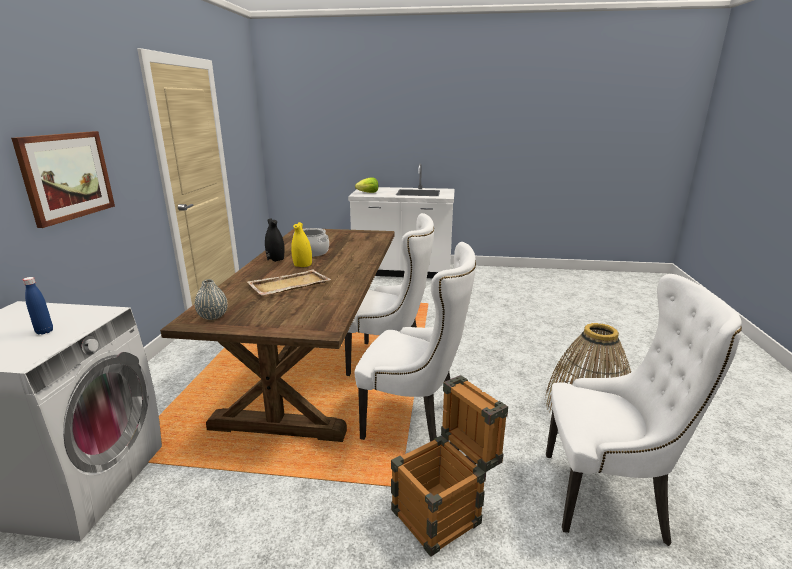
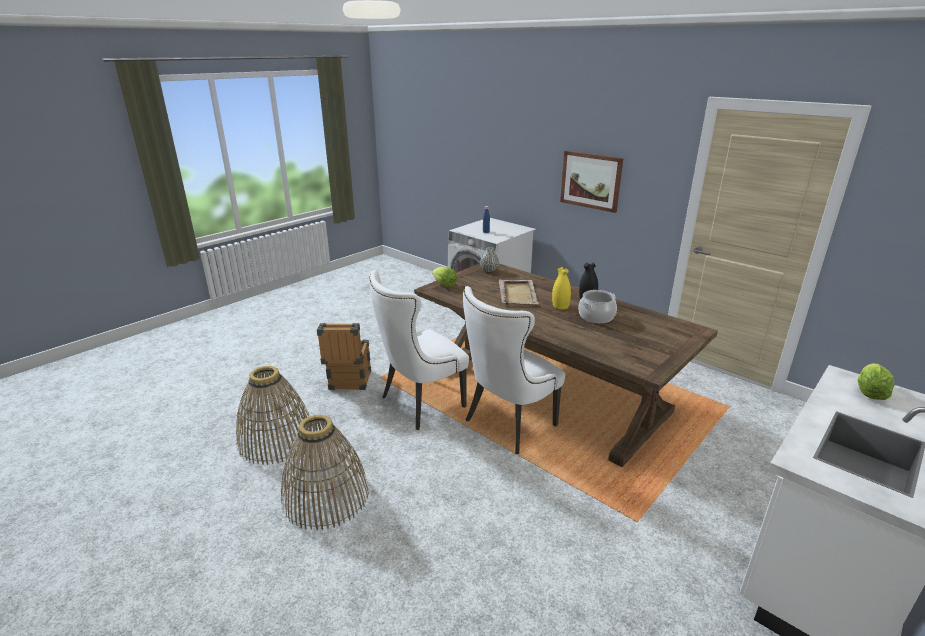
camera: 125 degrees right, 5 degrees up
white chair [546,274,742,546] -> basket [236,366,313,465]
none -> lettuce [432,267,457,287]

